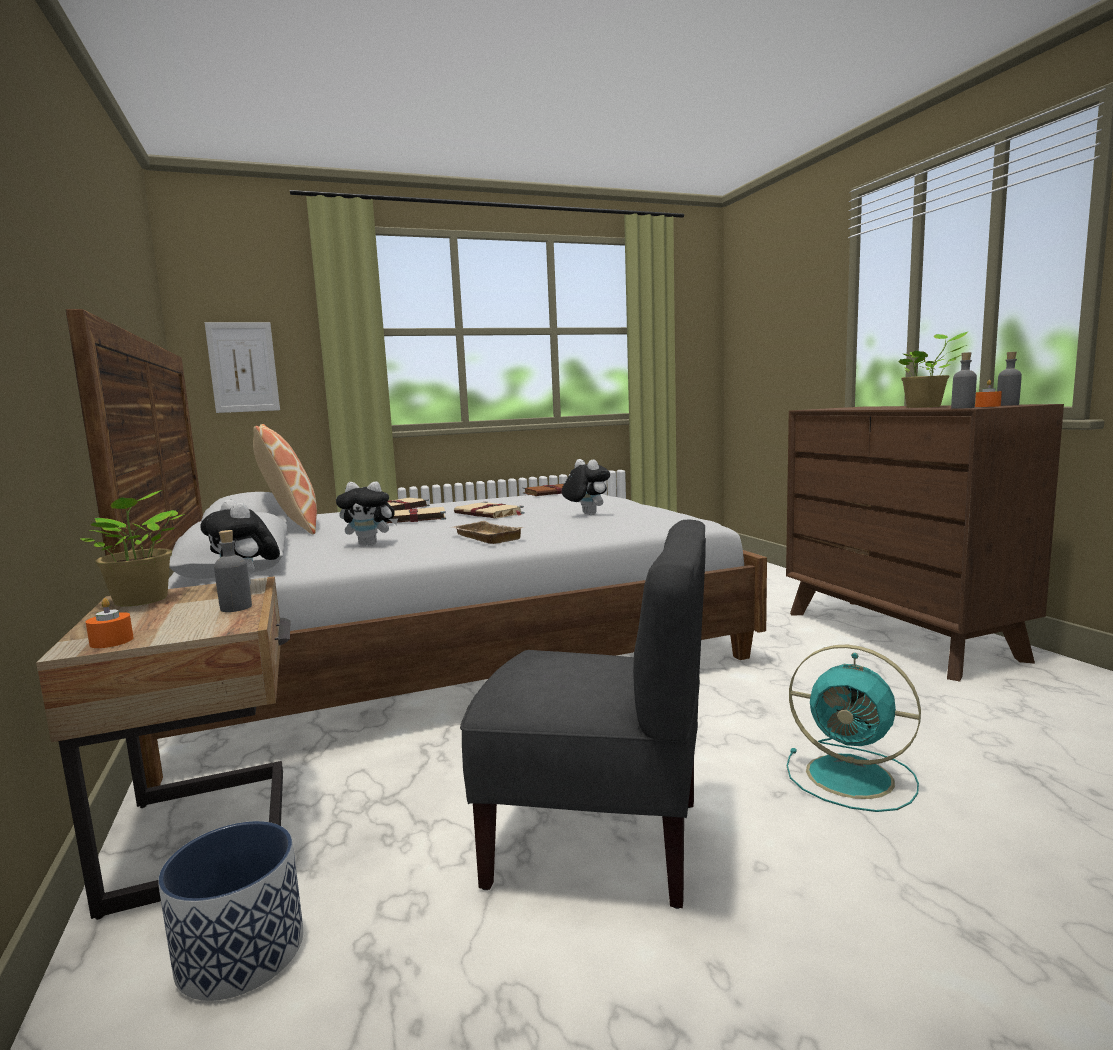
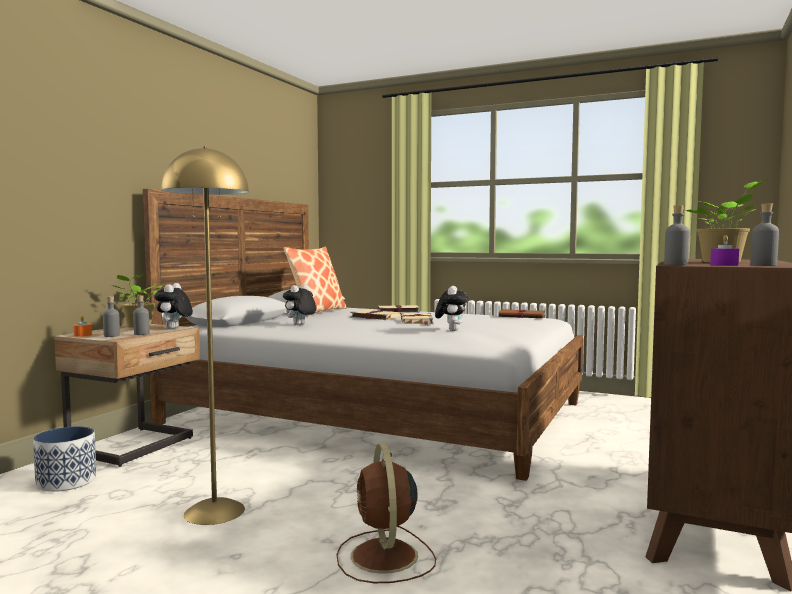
camera: 45 degrees right, 5 degrees down
picture [205,322,280,413] -> none
plush toy [336,481,398,546] -> plush toy turned 75 degrees clockwise [283,284,317,325]
beige tray [451,521,523,544] -> none
grey chair [460,520,706,909] -> yellow floor lamp [161,146,249,525]
turquoise fan [787,645,921,812] -> brown fan [336,443,436,583]
orange candle [975,380,1002,407] -> purple candle [710,235,739,266]
none -> grey bottle [103,296,120,337]

